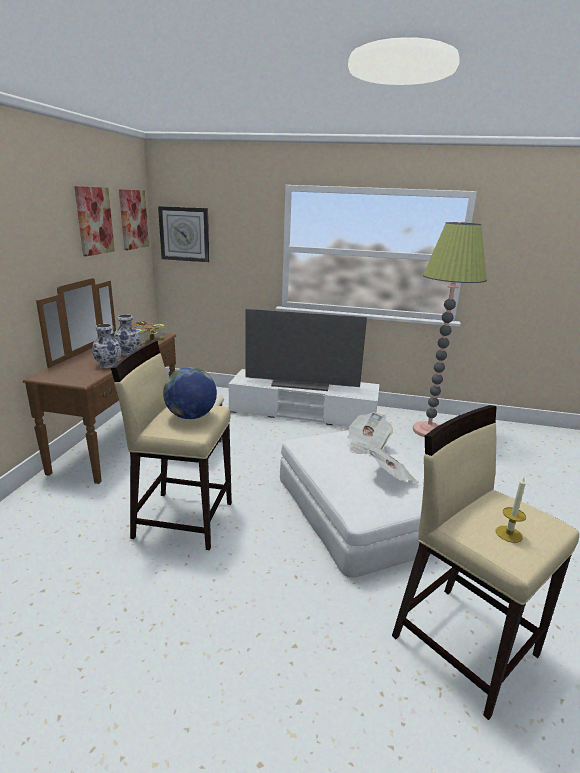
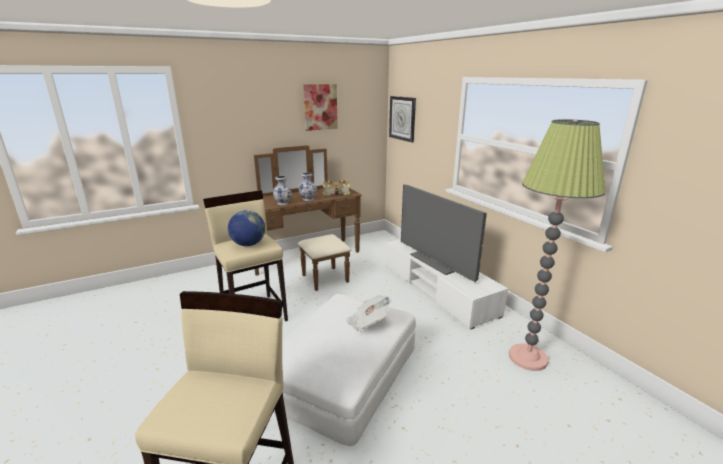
camera: 50 degrees right, 0 degrees up
picture [119,189,149,250] -> none
newspaper [367,447,419,483] -> none
candle [496,478,526,543] -> none

